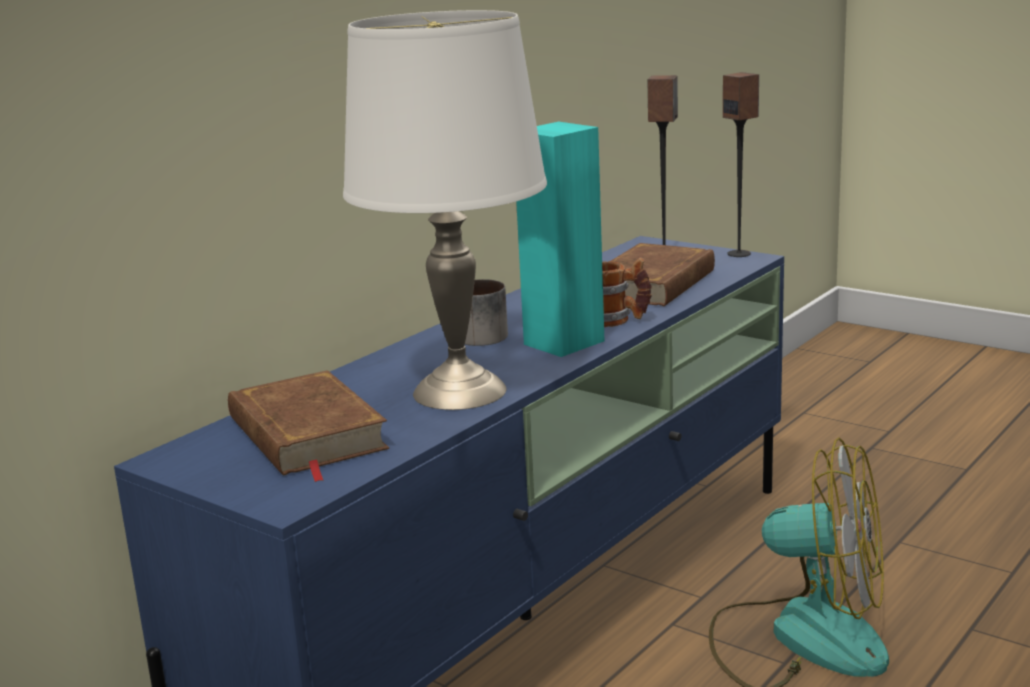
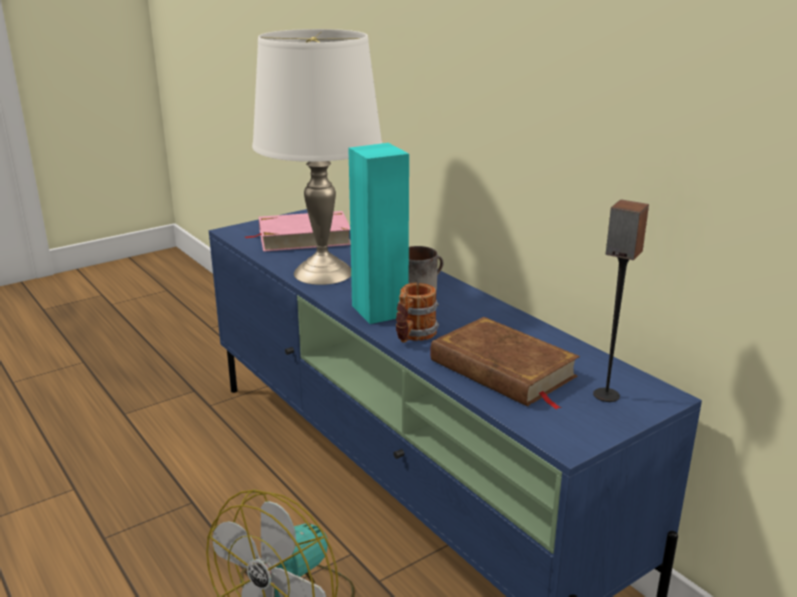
camera: 105 degrees right, 5 degrees up
brown book [228,370,389,482] -> pink book [245,211,351,252]
speaker [723,72,759,257] -> none

